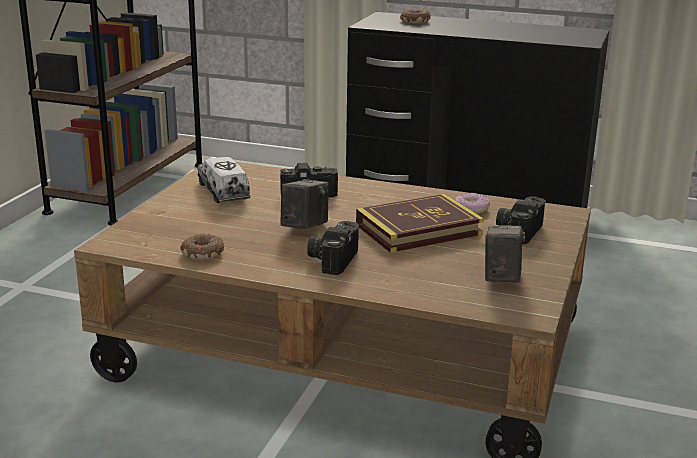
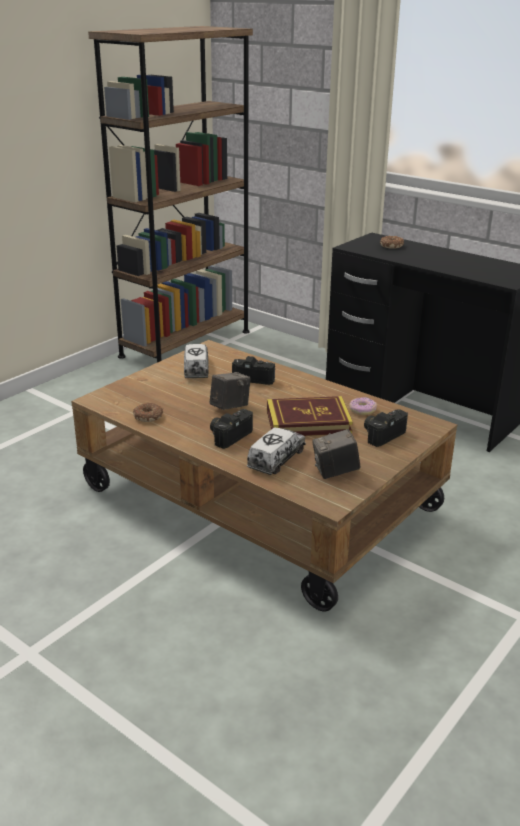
camera: 20 degrees right, 5 degrees up
camera [485,225,525,283] -> camera turned 135 degrees counterclockwise [312,429,360,479]
none -> toy truck [247,428,306,475]

